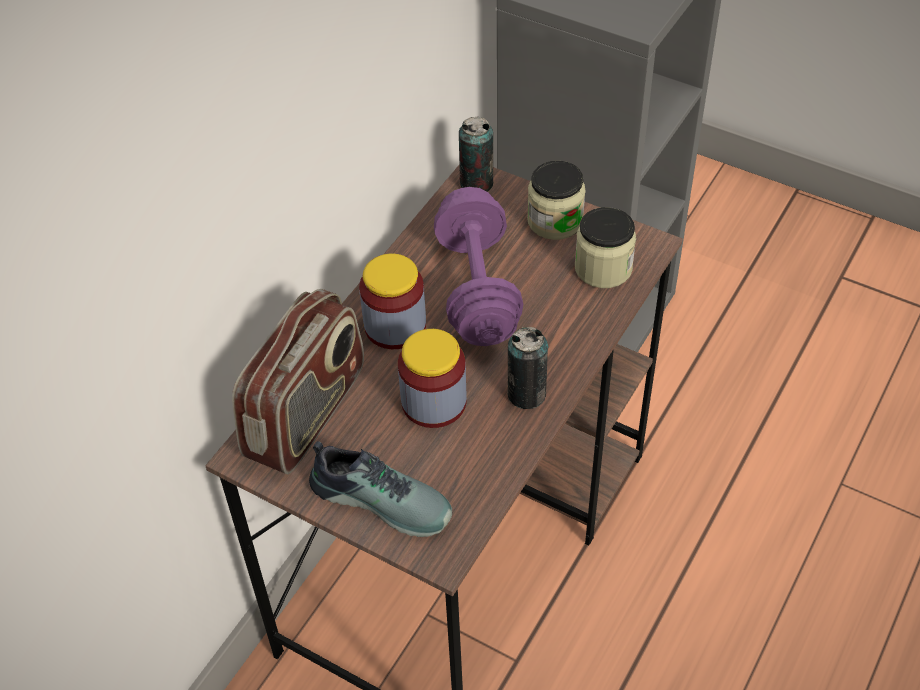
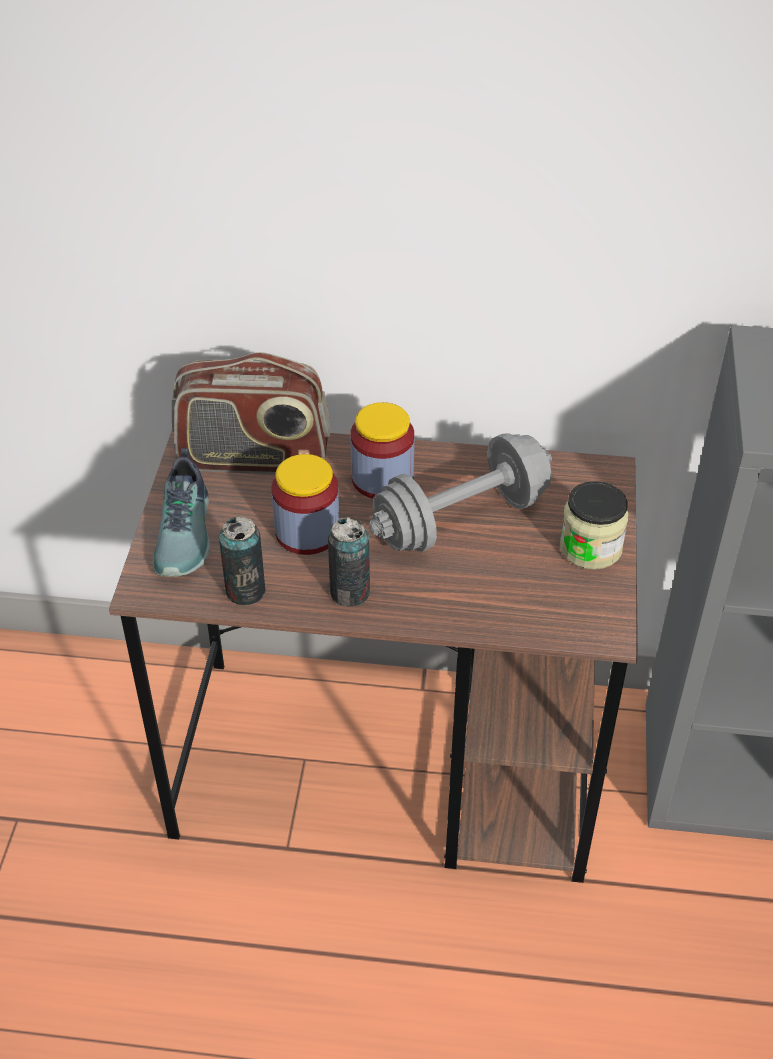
camera: 65 degrees right, 5 degrees down
purple dumbbell [434,187,523,346] -> grey dumbbell [369,433,552,552]
can [459,117,493,192] -> can moved to [219,516,266,605]
jar [575,207,636,288] -> none

